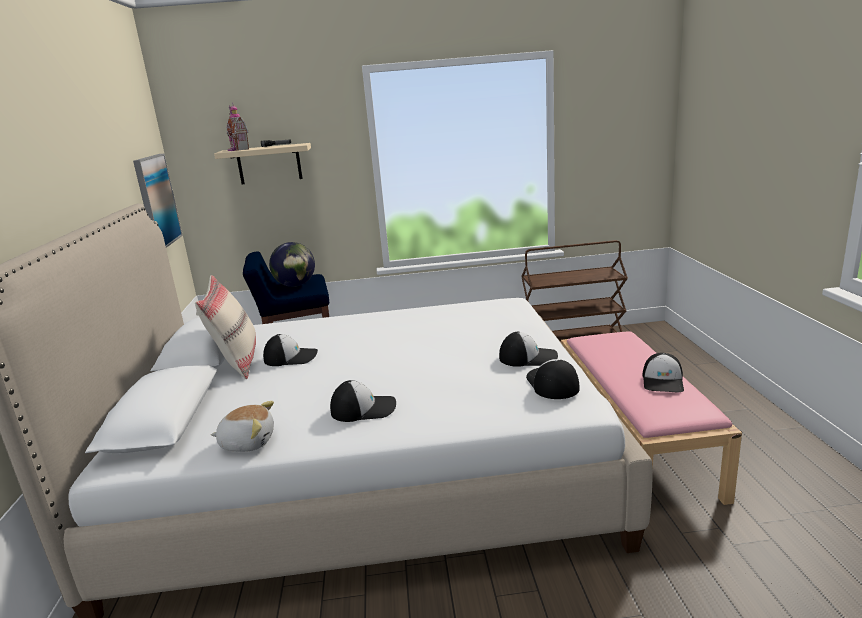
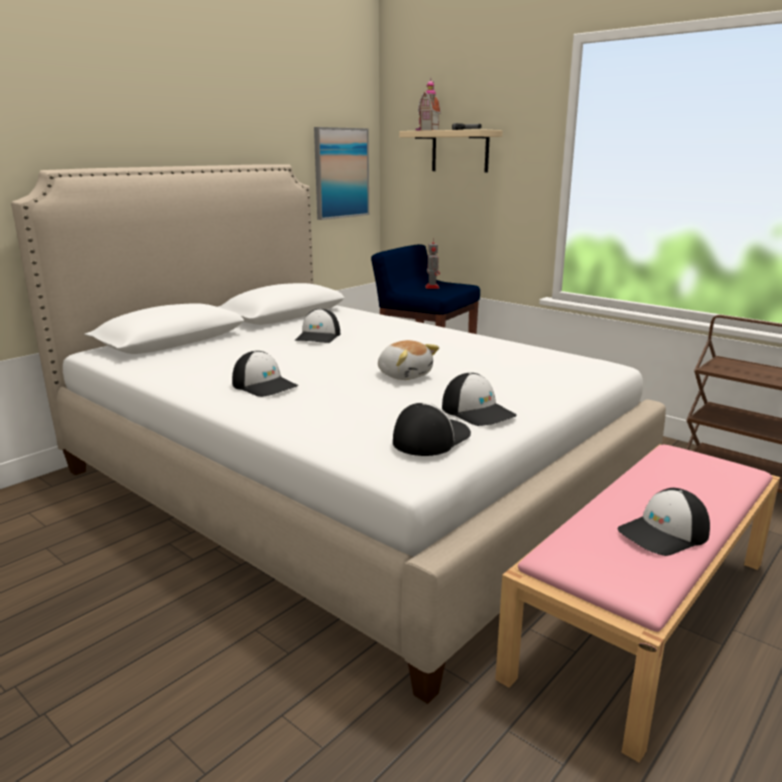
camera: 45 degrees right, 0 degrees up
beige pillow [195,275,256,380] -> none
plush toy [211,401,274,452] -> plush toy moved to [378,340,439,380]
cap [263,334,318,366] -> cap turned 60 degrees clockwise [295,308,340,343]
globe [269,242,315,287] -> toy robot [425,238,440,289]

